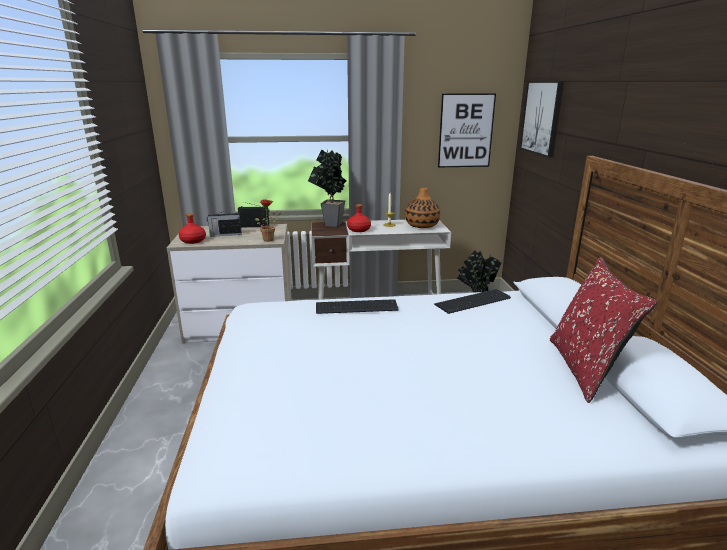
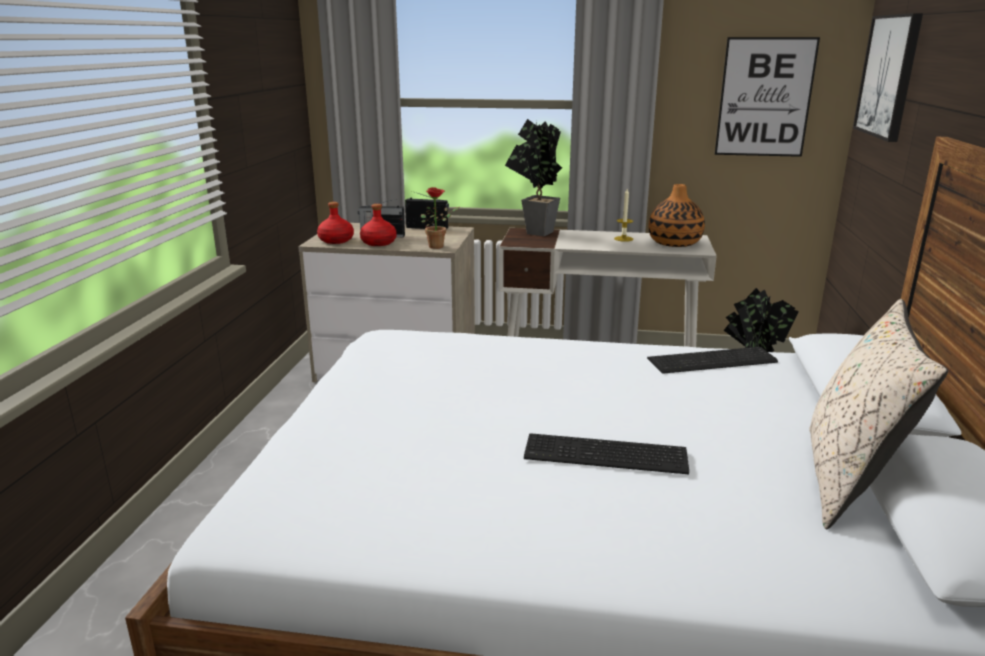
camera: 15 degrees right, 0 degrees up
keyboard [316,299,399,314] -> keyboard moved to [524,433,689,474]
red bottle [347,204,371,232] -> red bottle moved to [360,204,397,246]
red pillow [550,257,658,403] -> beige pillow [809,299,948,530]

